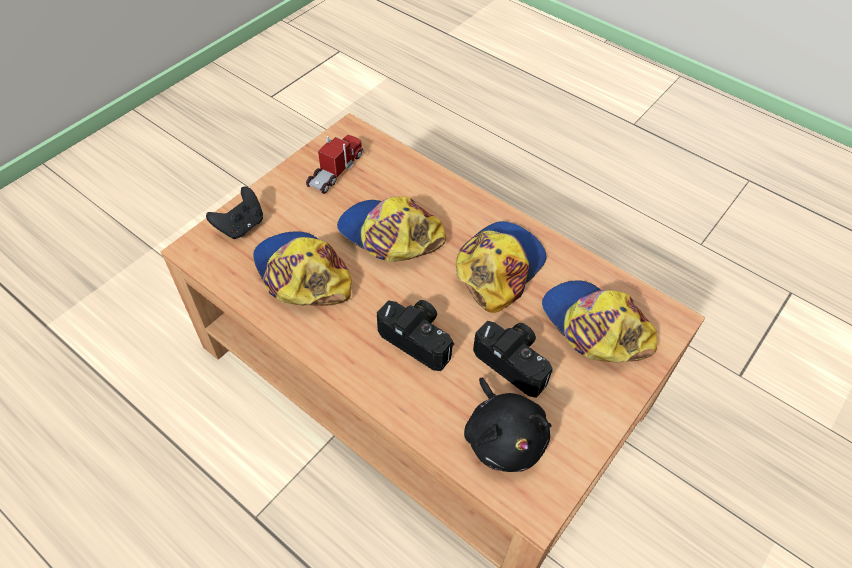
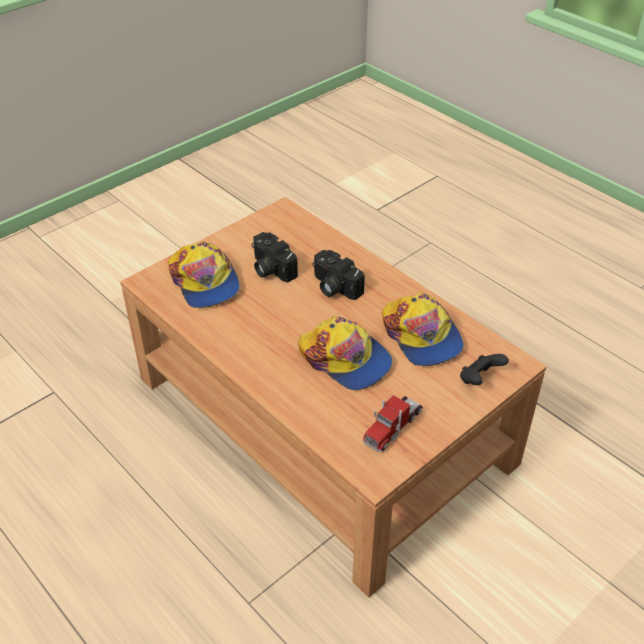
camera: 170 degrees left, 10 degrees down
cap [456,221,547,313] -> none
black plush toy [464,377,552,472] -> none

